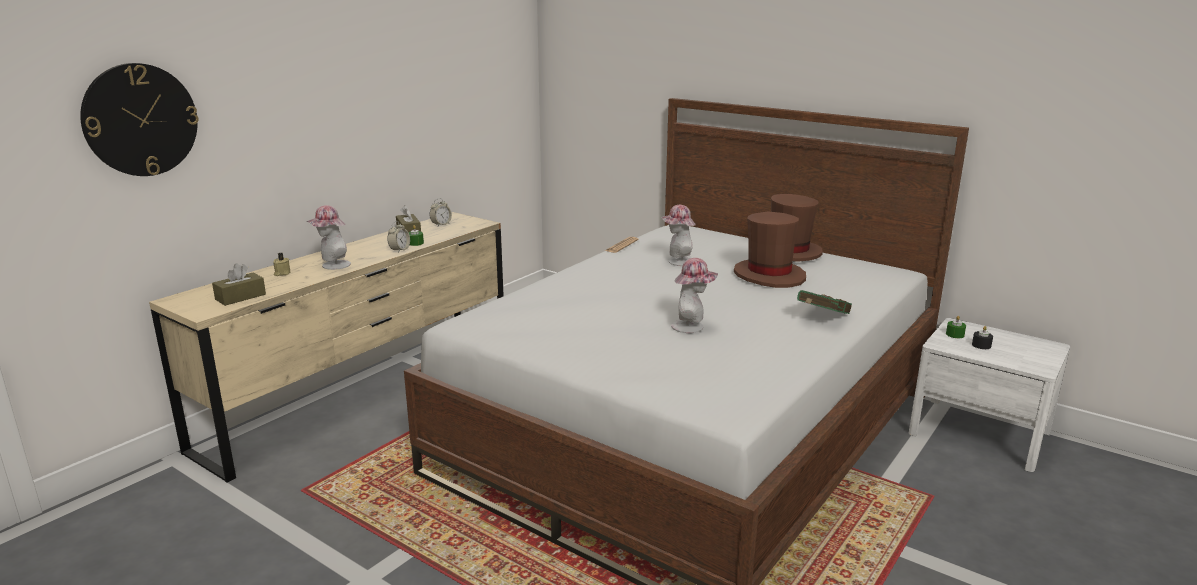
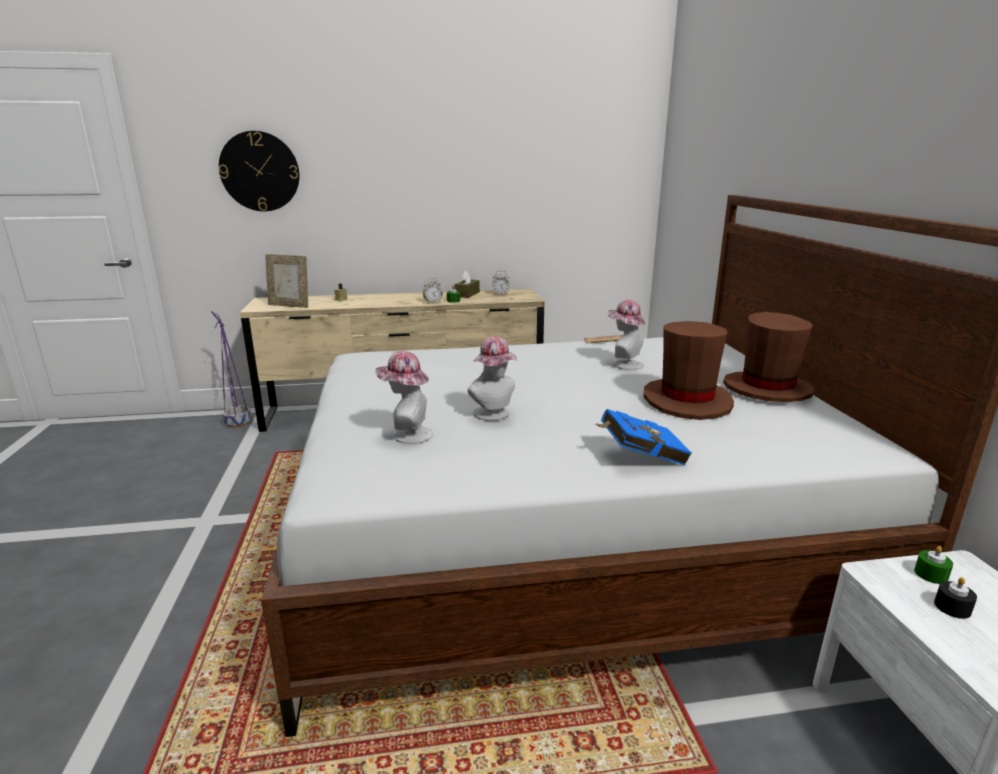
camera: 45 degrees right, 0 degrees up
brown tissue box [212,263,266,306] -> picture frame [265,254,308,308]
hat [307,205,351,270] -> hat moved to [375,351,433,444]
green book [797,290,852,314] -> blue book [594,409,692,465]
none -> purple planter [211,311,251,428]

